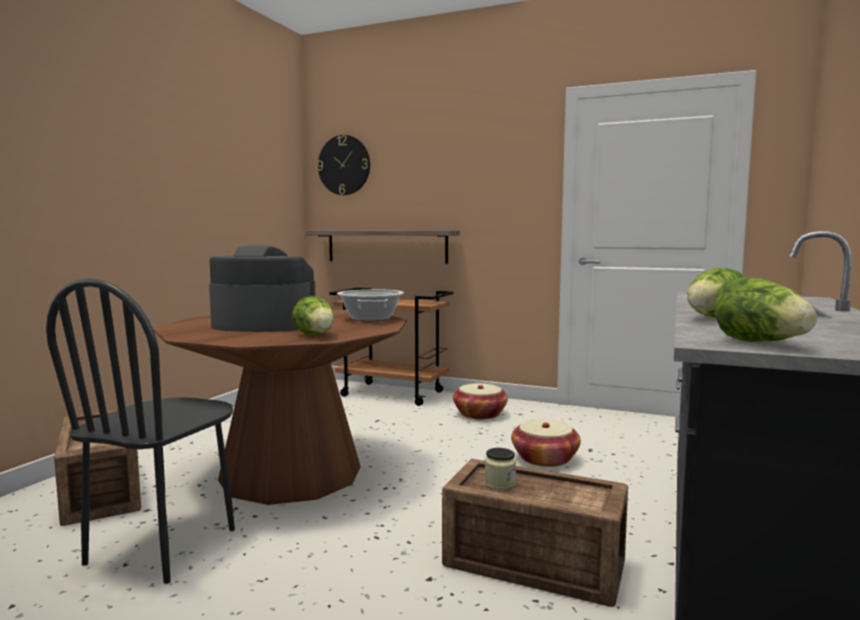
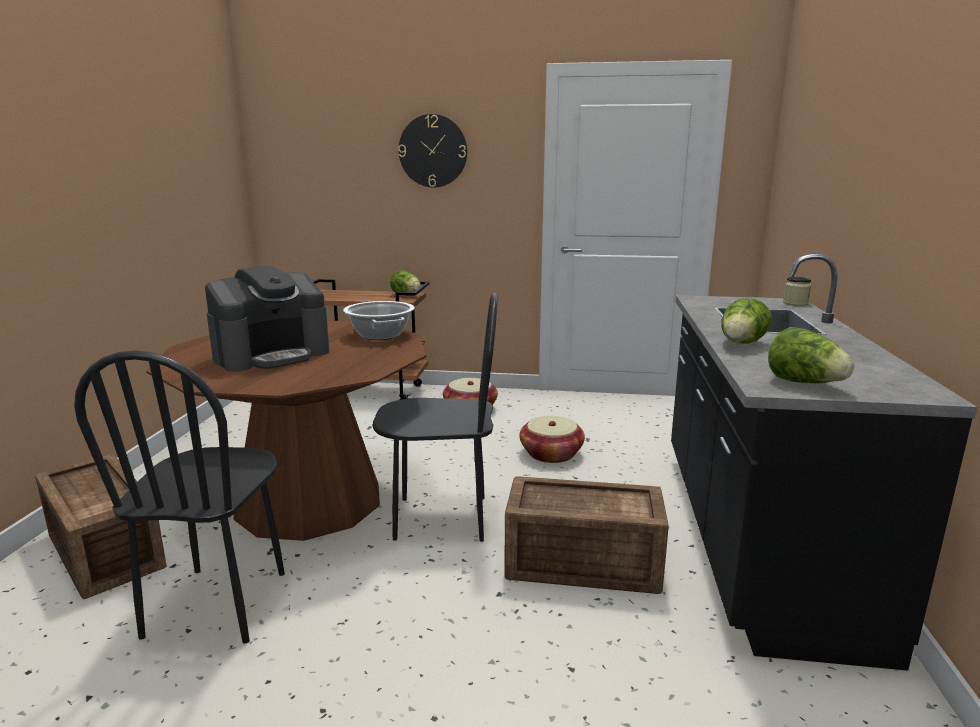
camera: 15 degrees left, 10 degrees up
coffee machine [209,246,315,332] -> coffee machine turned 150 degrees clockwise [205,266,329,372]
lettuce [292,296,334,335] -> lettuce moved to [390,270,421,293]
shelf [305,230,460,264] -> none
wall clock [317,135,370,195] -> wall clock moved to [398,114,467,188]
jar [485,448,516,490] -> jar moved to [783,277,811,306]
none -> black chair [373,292,498,542]

